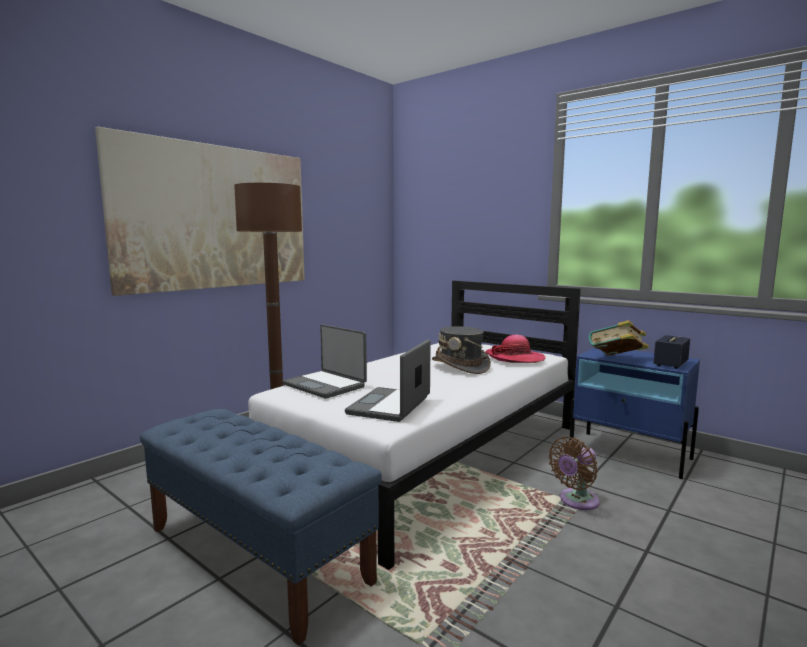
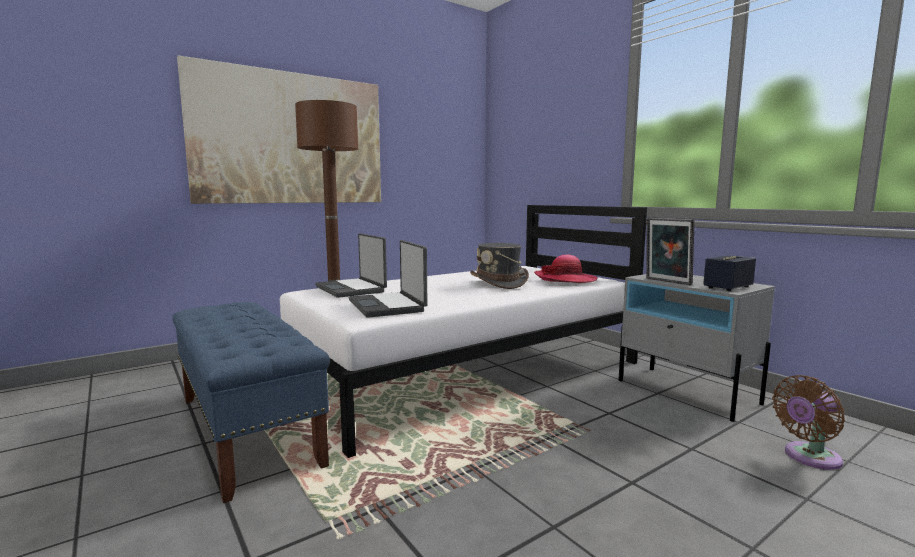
camera: 15 degrees right, 0 degrees up
laptop [345,340,431,422] -> laptop turned 60 degrees counterclockwise [349,240,428,318]
brown fan [548,437,600,510] -> brown fan moved to [772,375,845,470]
blue nightstand [569,348,700,479] -> grey nightstand [618,274,775,422]
book [588,320,649,356] -> picture frame [646,218,695,285]

